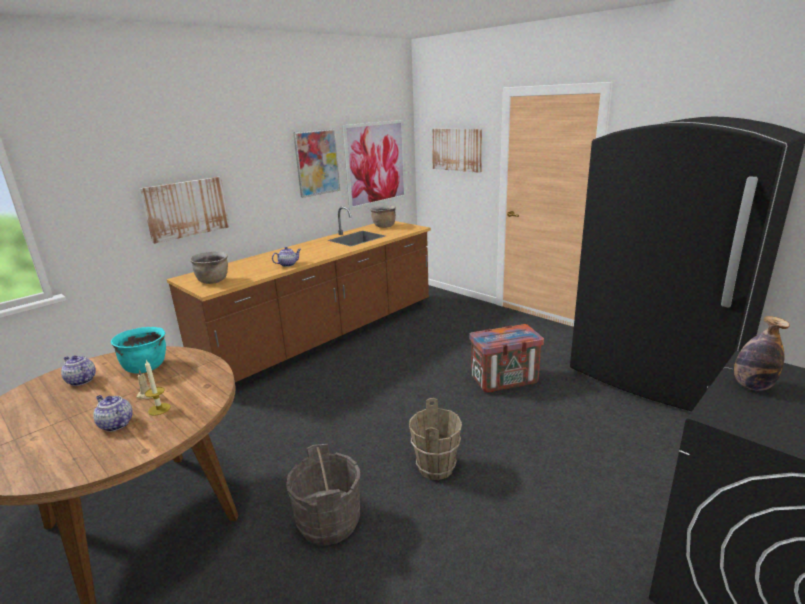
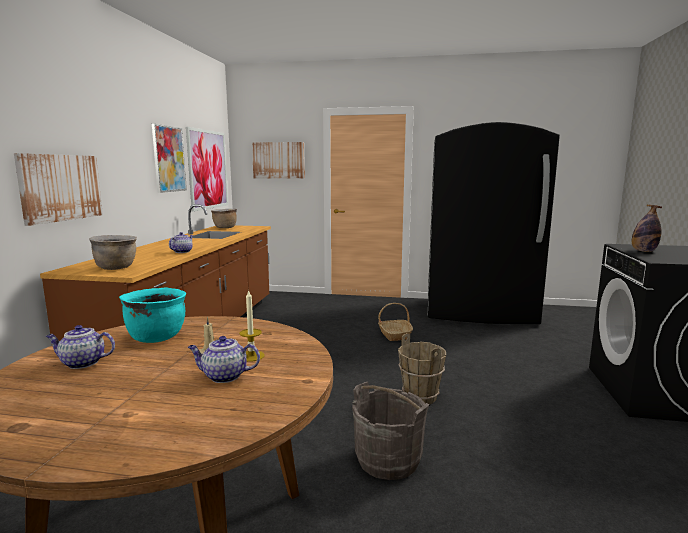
camera: 35 degrees left, 10 degrees down
crate [469,324,544,393] -> basket [378,303,413,341]

